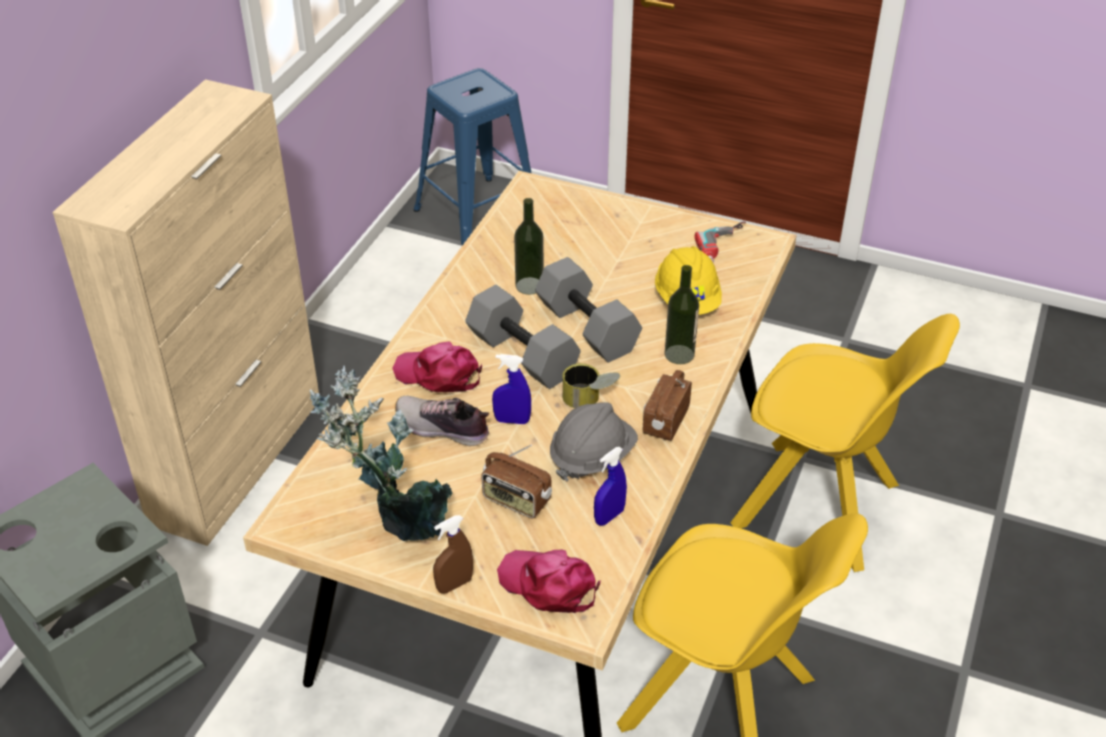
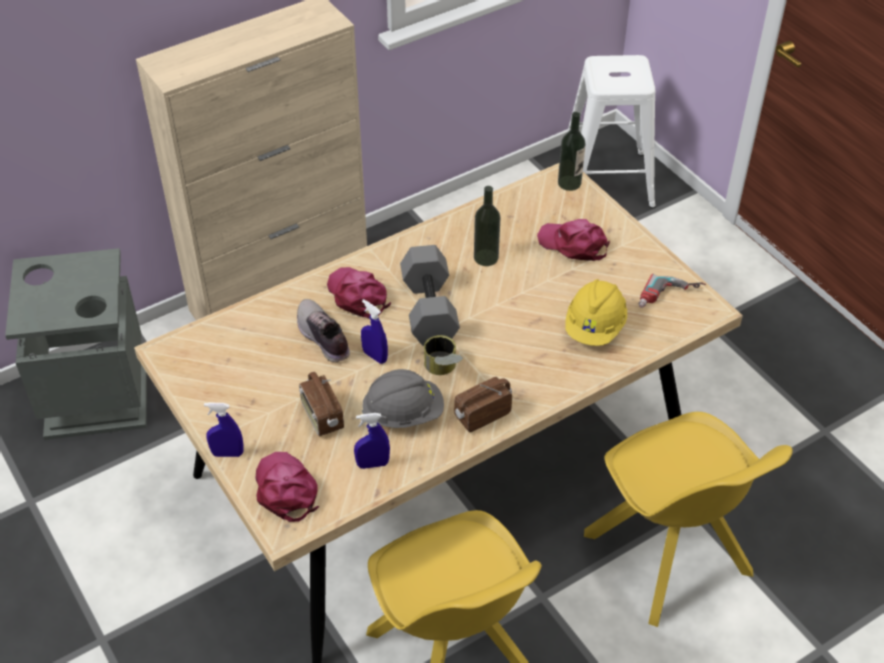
camera: 35 degrees right, 5 degrees up
potted plant [310,365,453,541] -> none
blue stool [413,68,532,245] -> white stool [567,55,656,208]
brown spray bottle [433,515,473,594] -> blue spray bottle [204,403,244,457]
grey dumbbell [535,257,642,363] -> none
bottle [664,265,699,364] -> bottle moved to [558,112,586,191]
none -> pink cap [537,219,610,261]

